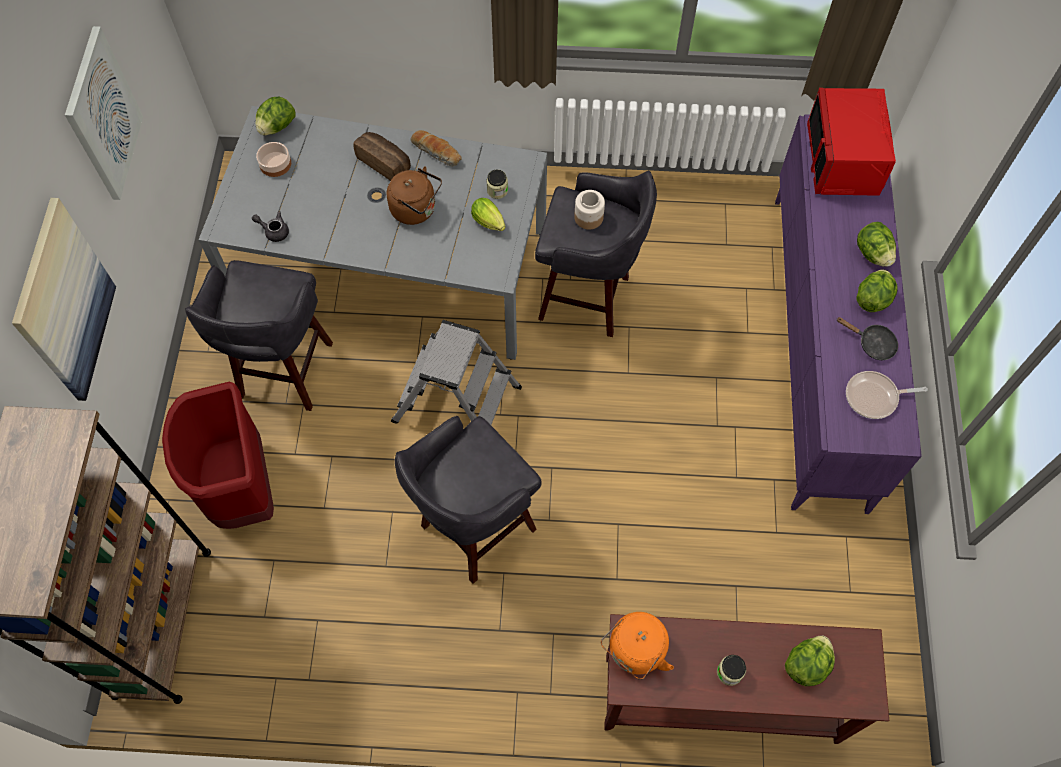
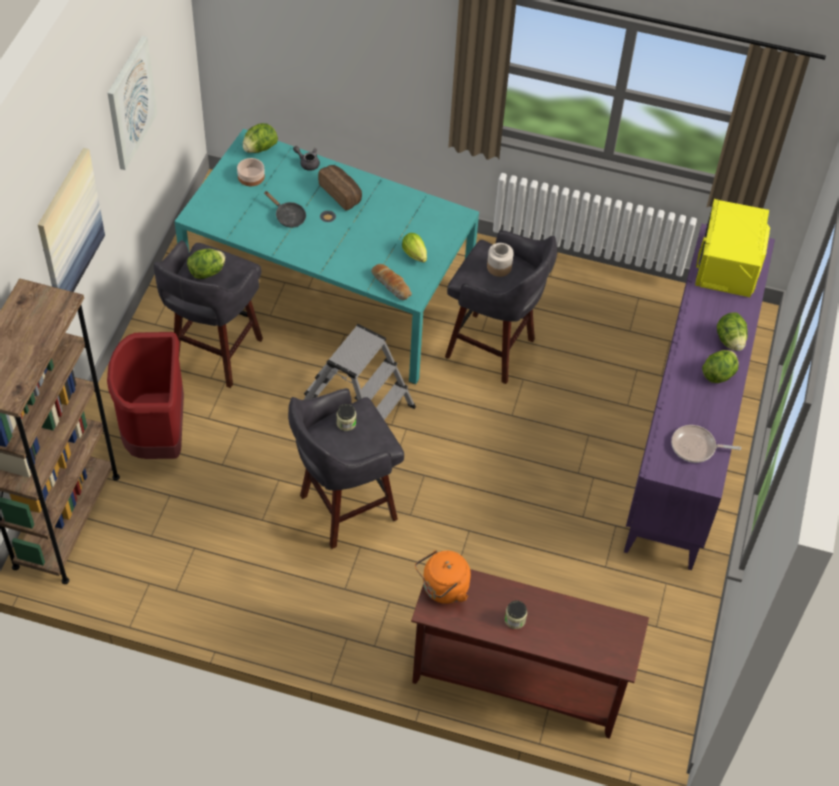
camera: 10 degrees right, 10 degrees down
grey dining table [199,106,547,360] -> turquoise dining table [174,129,479,384]
grey teapot [252,211,289,242] -> grey teapot moved to [293,146,320,171]
brown kettle [387,166,442,225] -> none
bread [410,130,462,166] -> bread moved to [371,264,412,300]
jar [486,169,508,199] -> jar moved to [336,404,356,431]
lettuce [785,635,835,686] -> lettuce moved to [187,249,225,279]
red microwave [807,88,896,196] -> yellow microwave [695,199,770,297]
black frying pan [836,317,898,360] -> black frying pan moved to [264,191,306,228]

